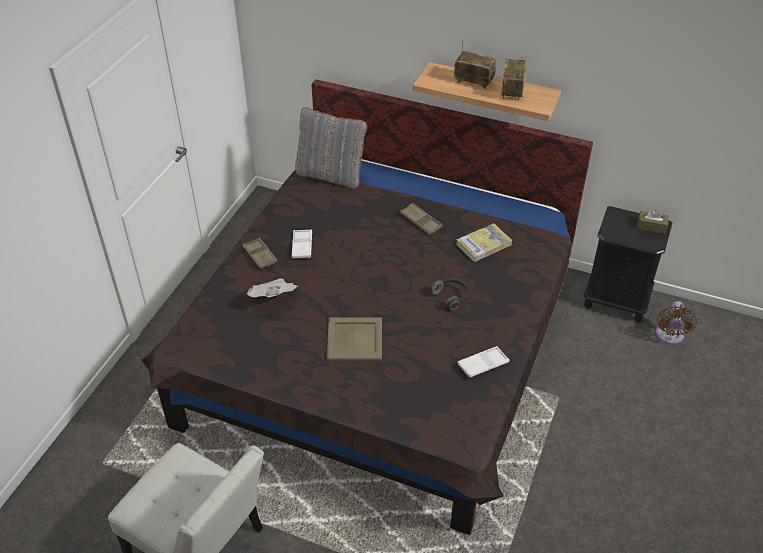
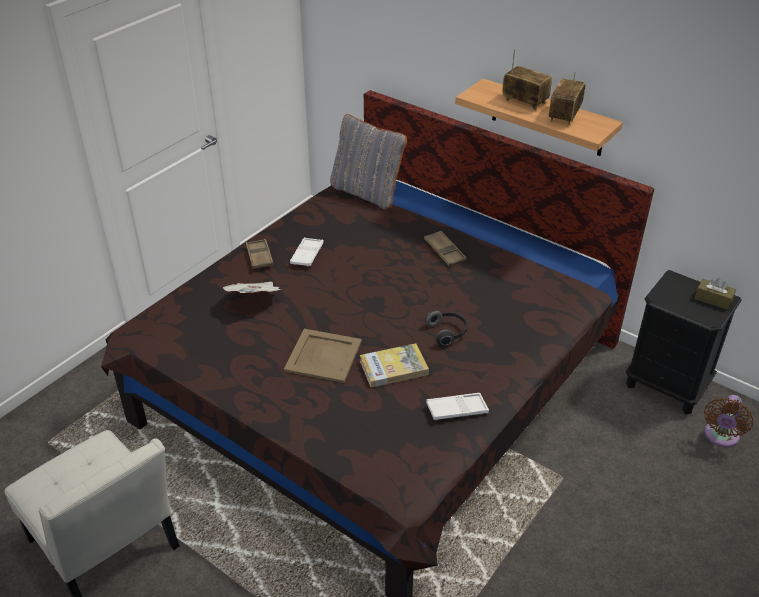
camera: 15 degrees right, 5 degrees down
book [456,223,512,262] -> book moved to [360,343,429,388]

